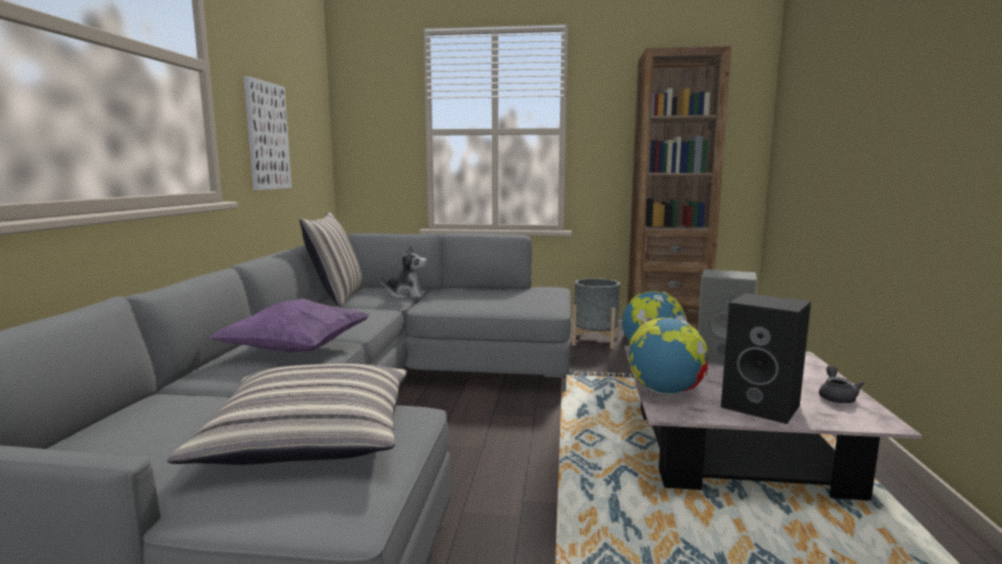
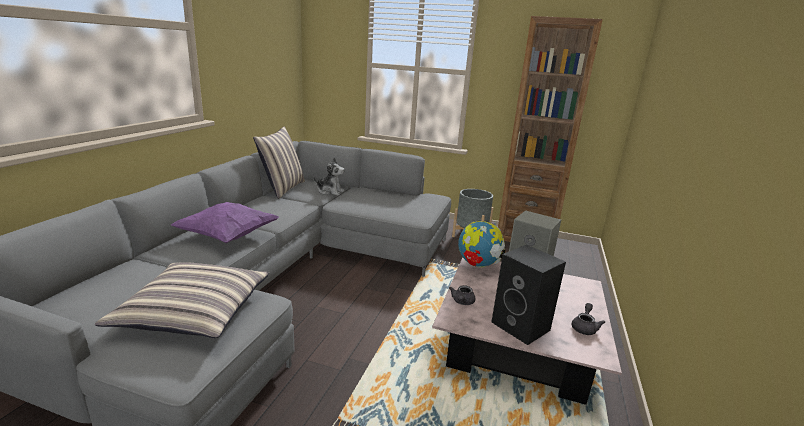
camera: 10 degrees right, 10 degrees up
picture [244,76,292,190] -> none
globe [628,316,708,395] -> grey teapot [449,285,475,305]

